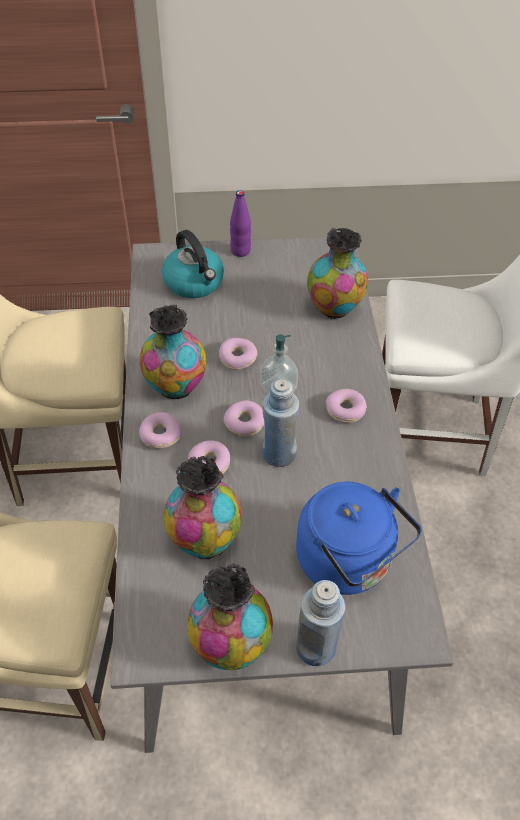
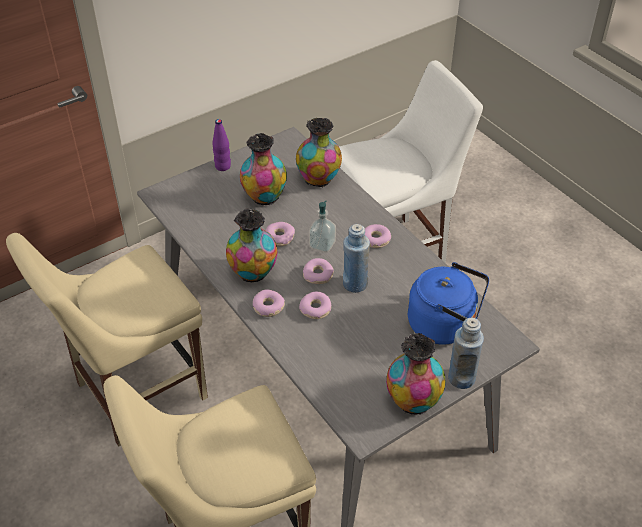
camera: 30 degrees left, 5 degrees down
kettle [162,230,224,298] -> none
vase [164,456,242,560] -> vase moved to [240,133,287,205]

